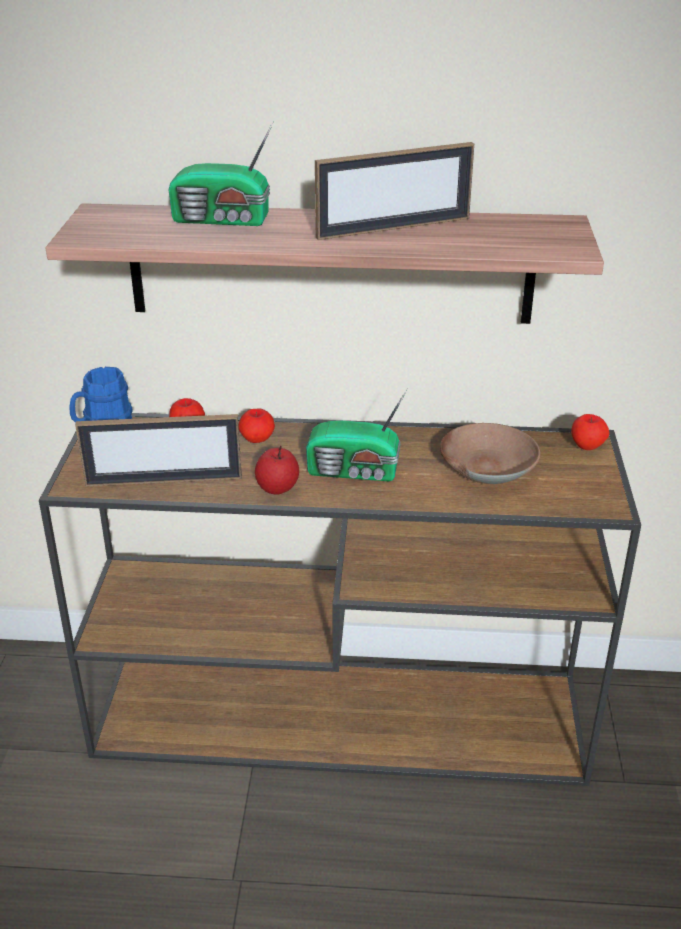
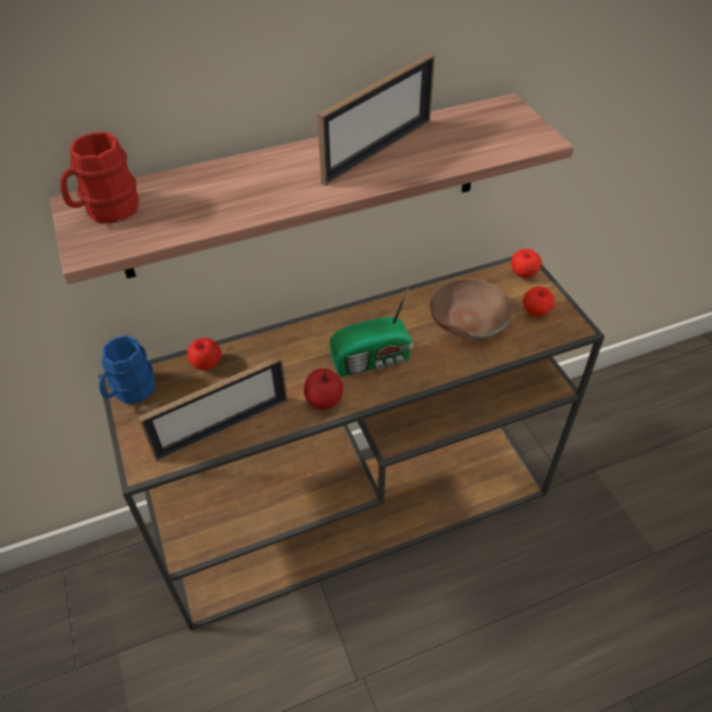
camera: 25 degrees left, 15 degrees up
radio [168,122,273,226] -> none
apple [238,409,275,443] -> apple moved to [523,286,555,317]
none -> red mug [60,132,139,224]

